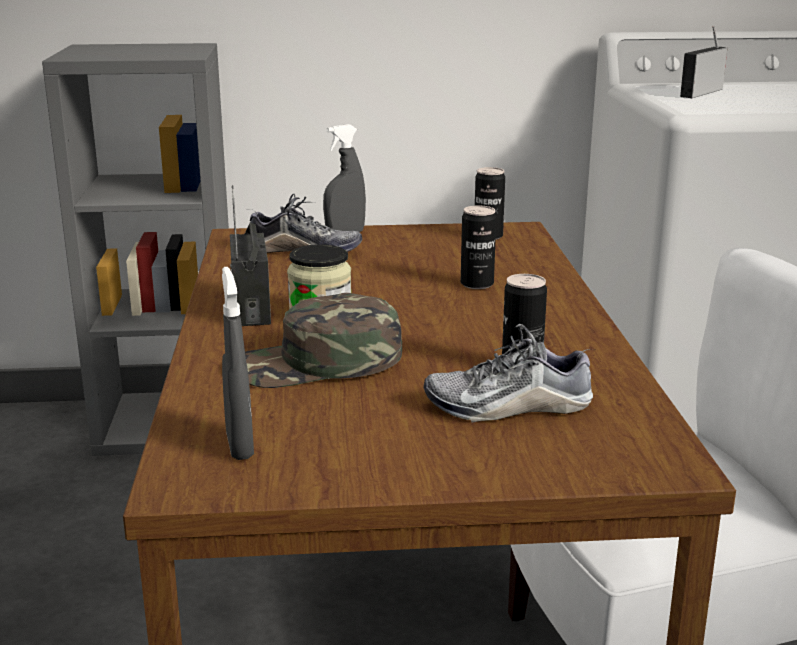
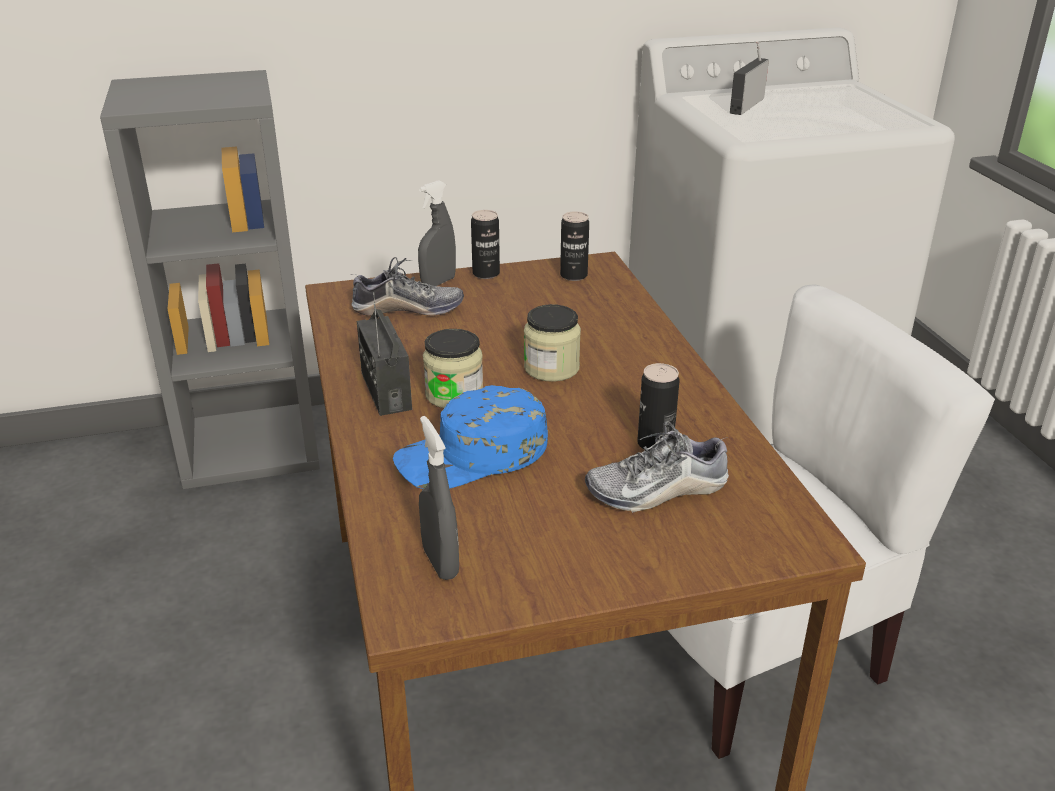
camera: 10 degrees left, 10 degrees up
green cap [245,293,402,388] -> blue cap [393,385,548,489]
can [461,205,496,289] -> can moved to [471,210,500,279]
none -> jar [524,304,581,382]

